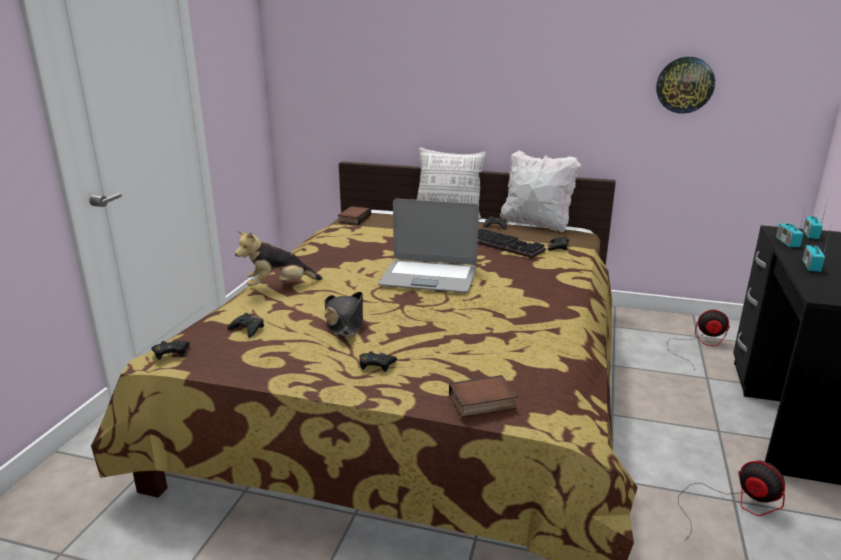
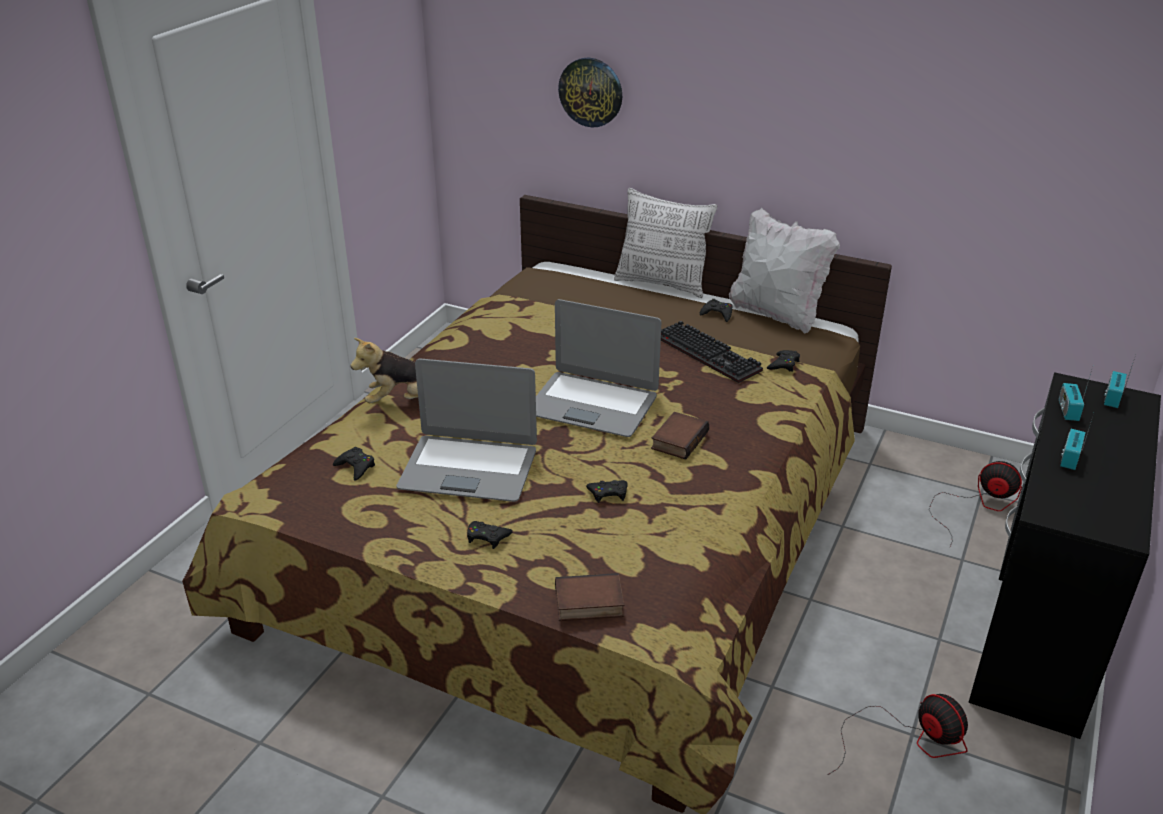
camera: 10 degrees right, 10 degrees up
black game controller [151,340,190,360] -> black game controller moved to [586,480,628,503]
black hat [325,292,363,337] -> laptop [396,359,537,502]
book [338,206,371,225] -> book moved to [651,412,709,460]
wall clock [656,57,715,114] -> wall clock moved to [558,58,622,128]

